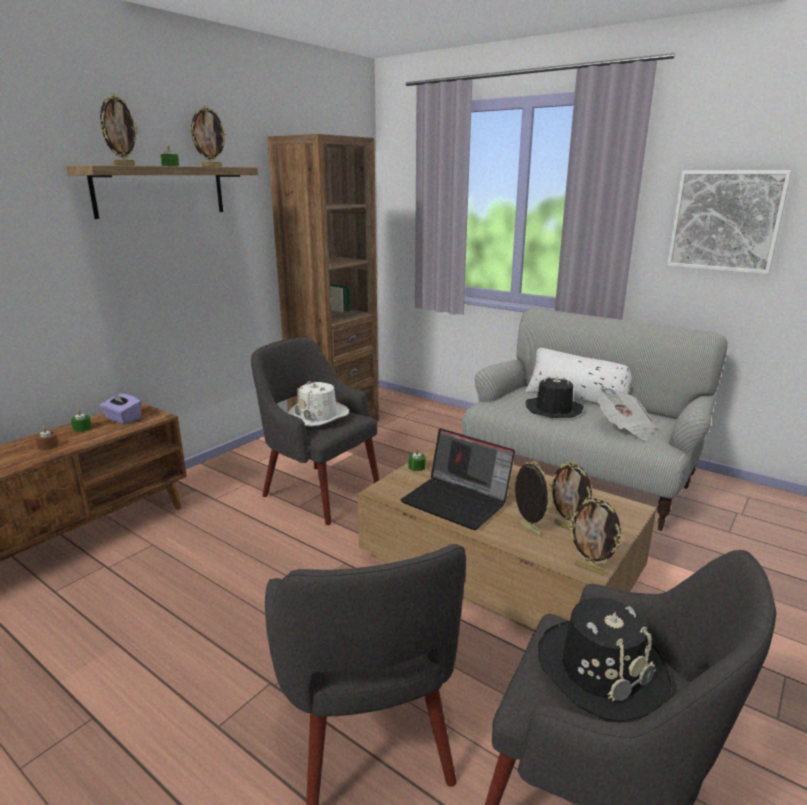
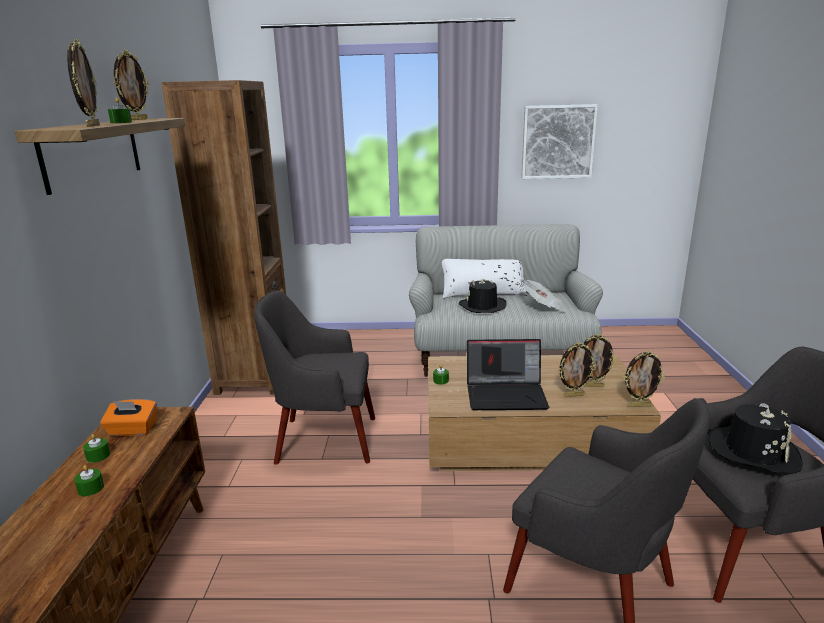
camera: 35 degrees left, 0 degrees up
brown candle [35,426,59,450] -> green candle [74,465,104,496]
purple tissue box [99,391,142,425] -> orange tissue box [100,399,157,436]
white hat [288,381,349,426] -> none
picture frame [515,461,551,535] -> picture frame turned 150 degrees clockwise [558,342,596,397]

